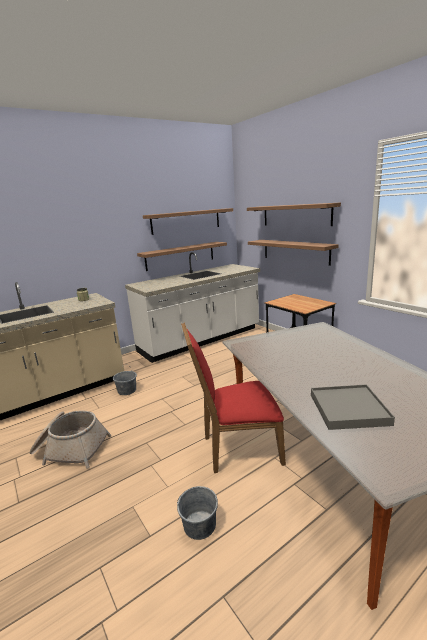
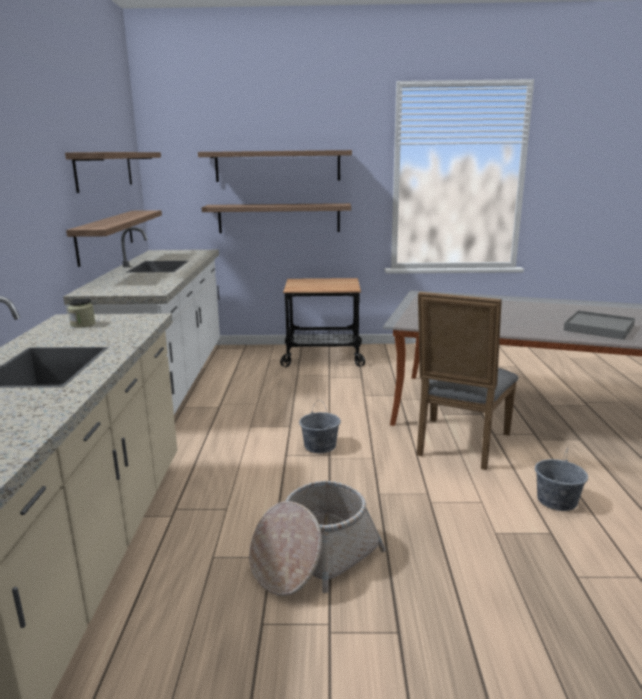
camera: 55 degrees left, 0 degrees up
grey bucket [113,367,137,395] -> grey bucket moved to [299,400,341,453]
red chair [181,323,286,473] -> grey chair [417,292,519,470]

